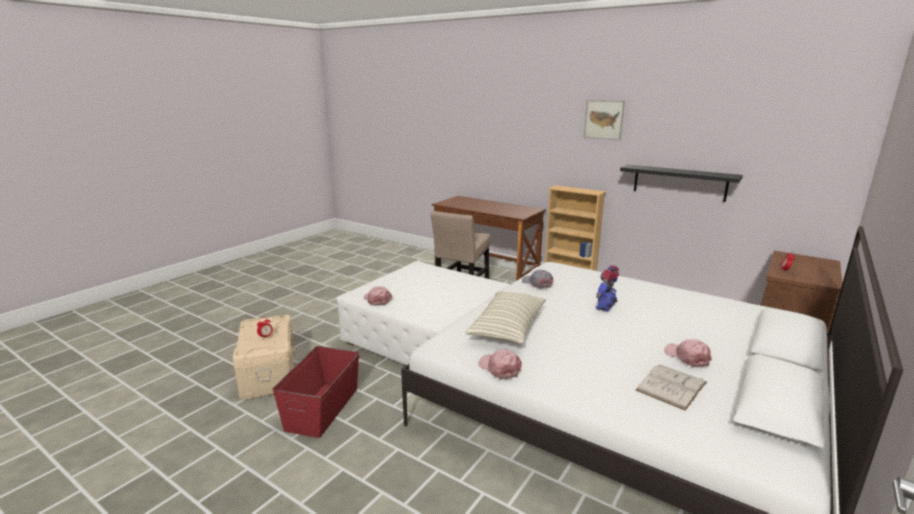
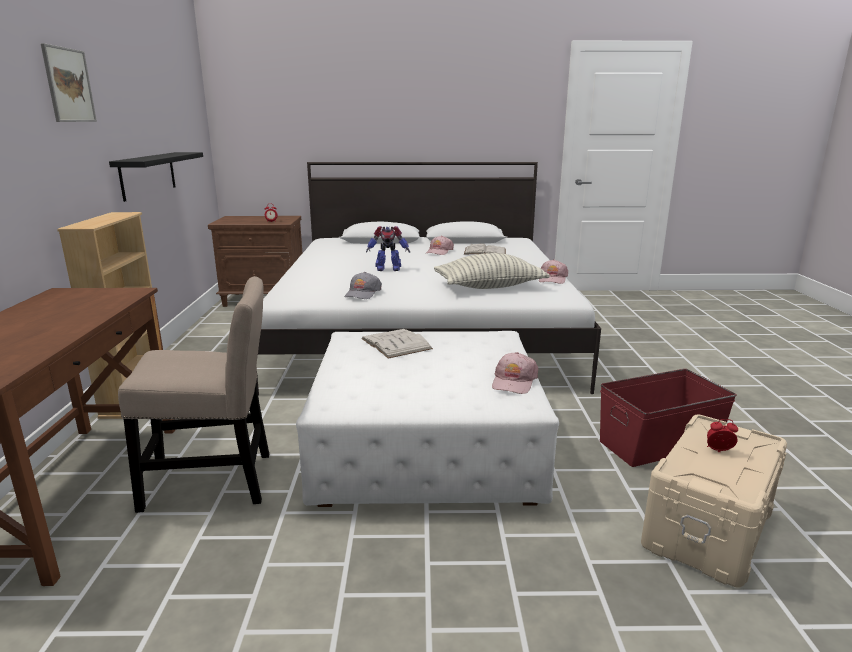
camera: 125 degrees left, 0 degrees up
none -> white book [361,329,433,359]

